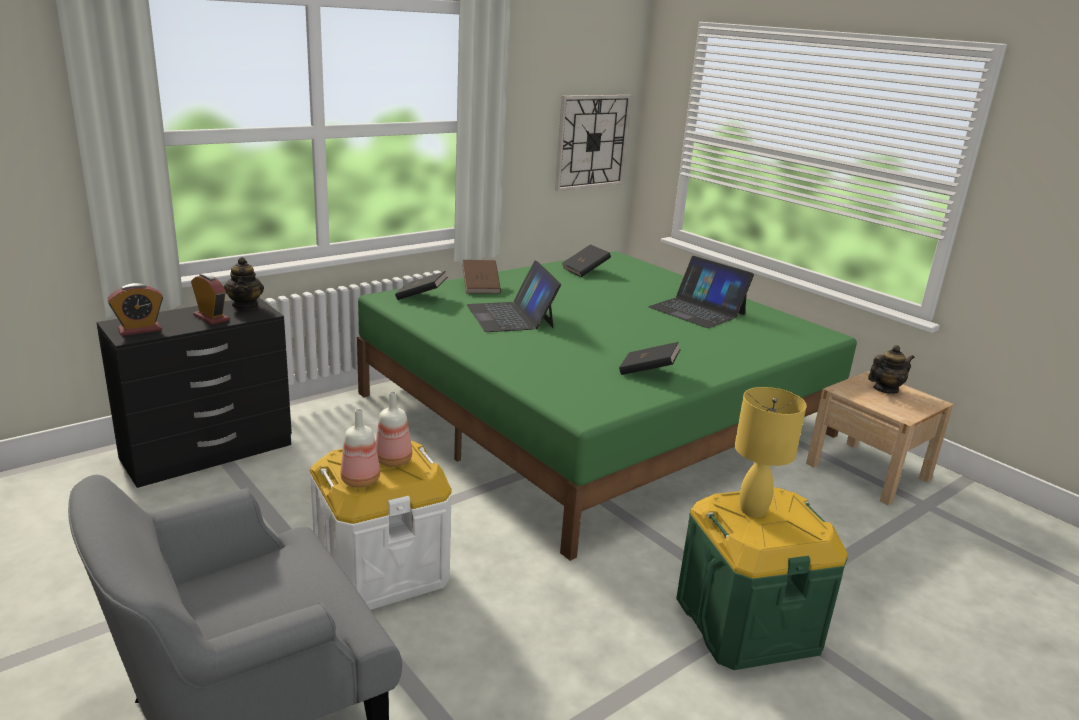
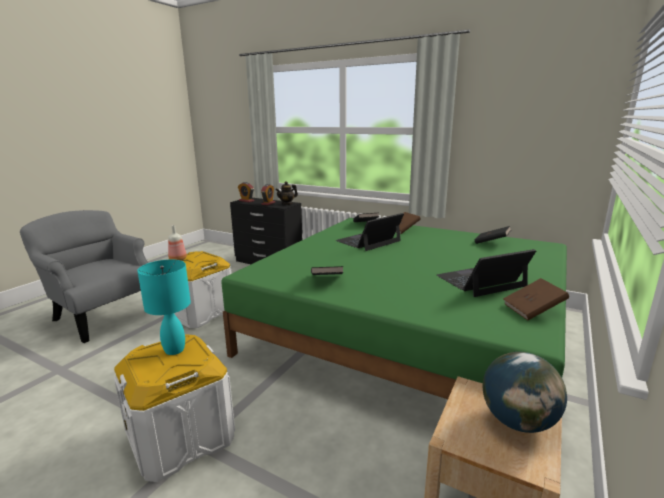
camera: 70 degrees right, 5 degrees down
bottle [376,391,412,467] -> none
wall clock [555,95,632,191] -> none
laptop [648,256,754,328] -> laptop turned 45 degrees clockwise [437,249,536,297]
green storage box [676,487,848,670] -> white storage box [114,334,235,482]
yellow table lamp [735,387,807,517] -> turquoise table lamp [137,260,191,355]
teapot [868,345,915,394] -> globe [483,352,567,433]
none -> brown book [503,278,569,320]

